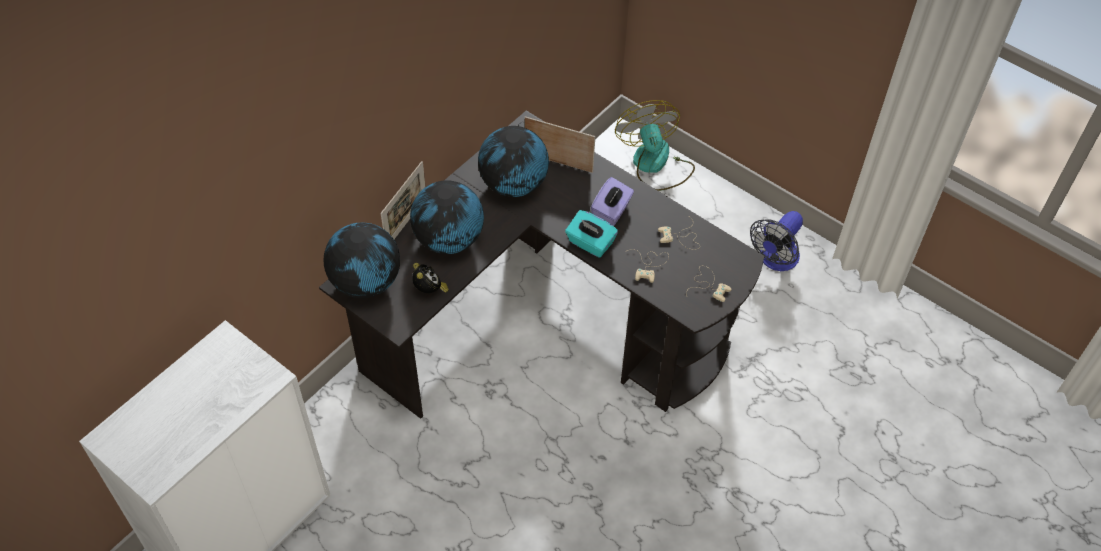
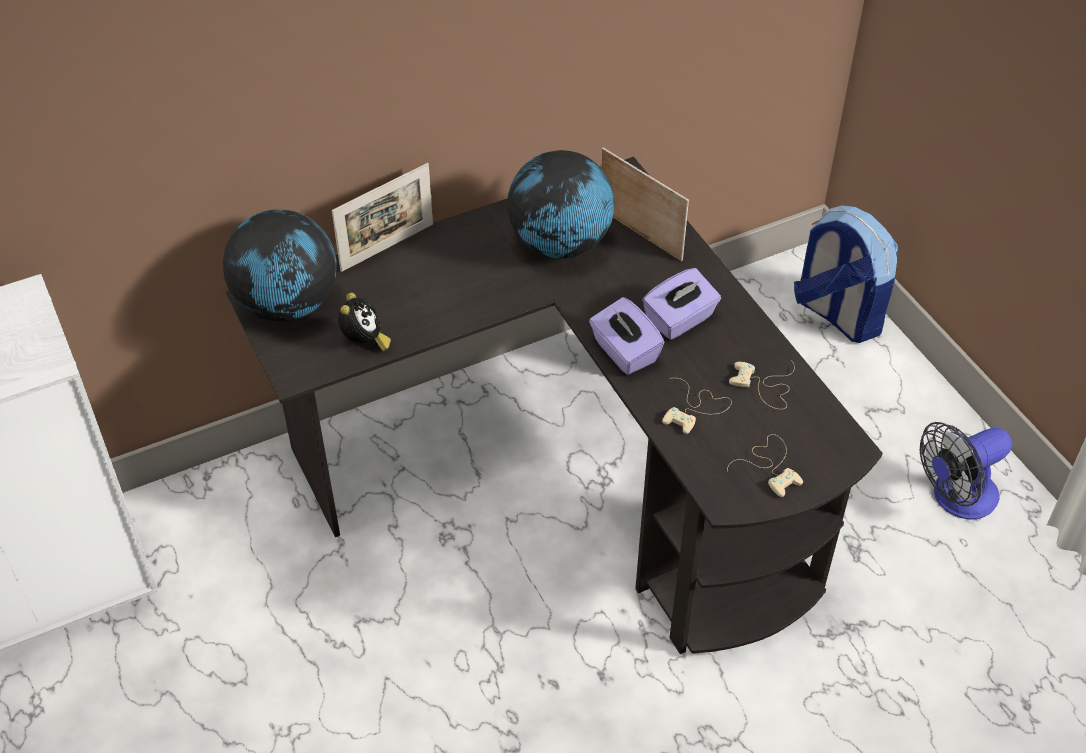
camera: 25 degrees right, 5 degrees down
globe [410,180,484,254] -> none
turquoise tissue box [565,210,618,257] -> purple tissue box [589,297,664,375]
fan [615,100,695,191] -> backpack [794,205,898,343]

